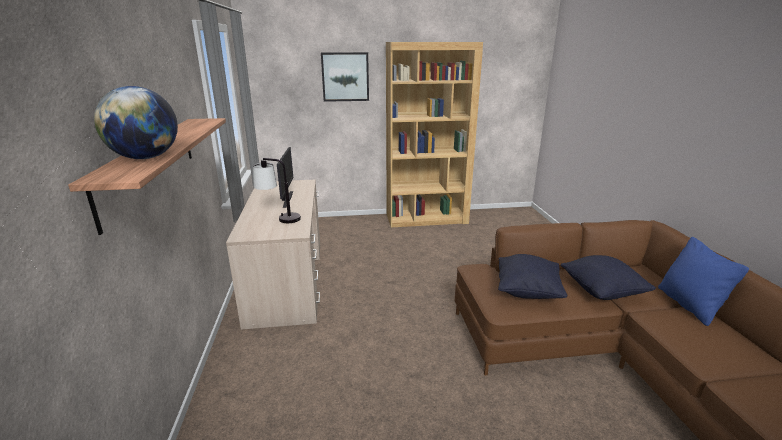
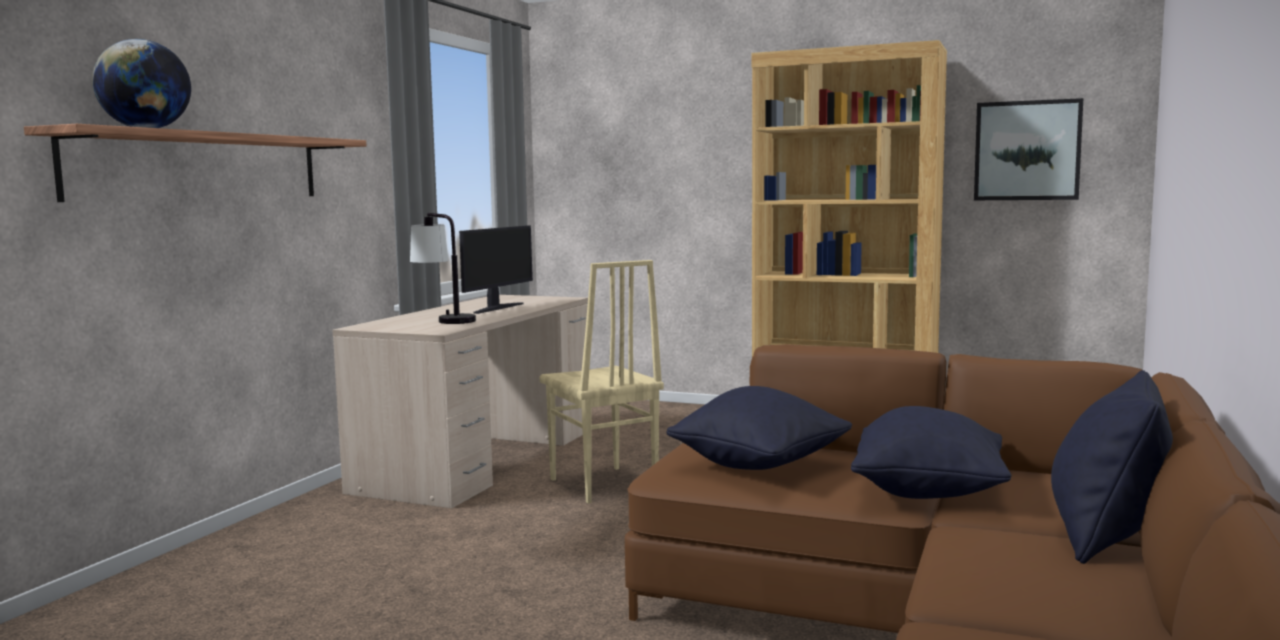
camera: 30 degrees right, 15 degrees down
picture [321,52,369,102] -> picture moved to [974,98,1083,200]
blue pillow [658,237,749,326] -> black pillow [1051,370,1173,564]
none -> beige chair [540,260,664,503]

